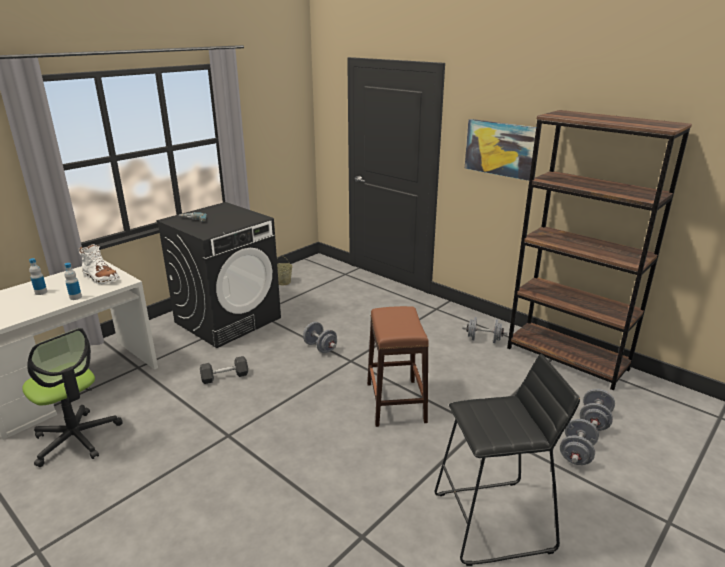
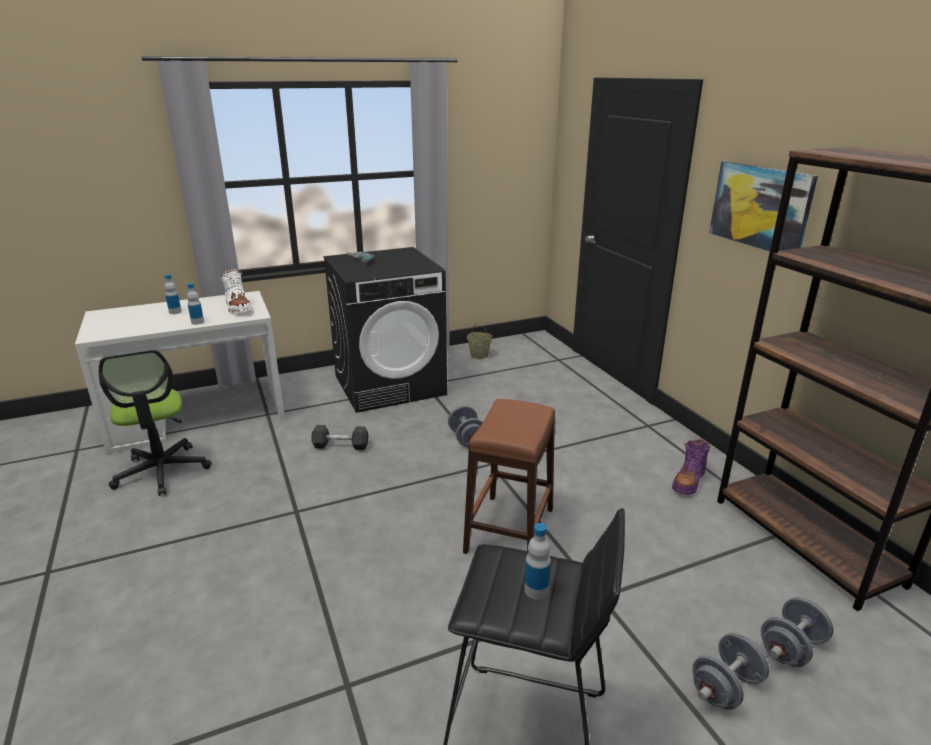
camera: 25 degrees right, 0 degrees up
grey dumbbell [463,317,508,343] -> purple boot [672,438,710,495]
none -> bottle [524,523,551,599]

